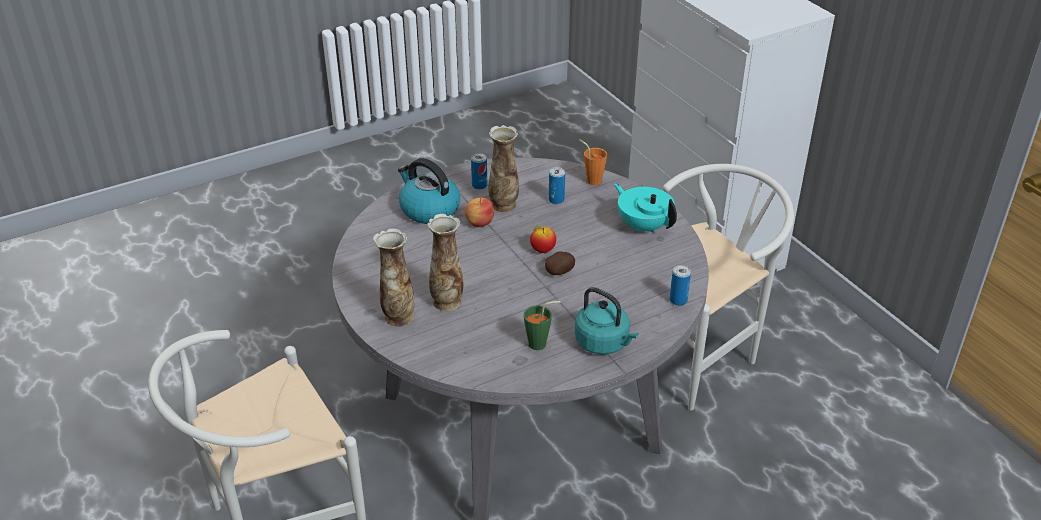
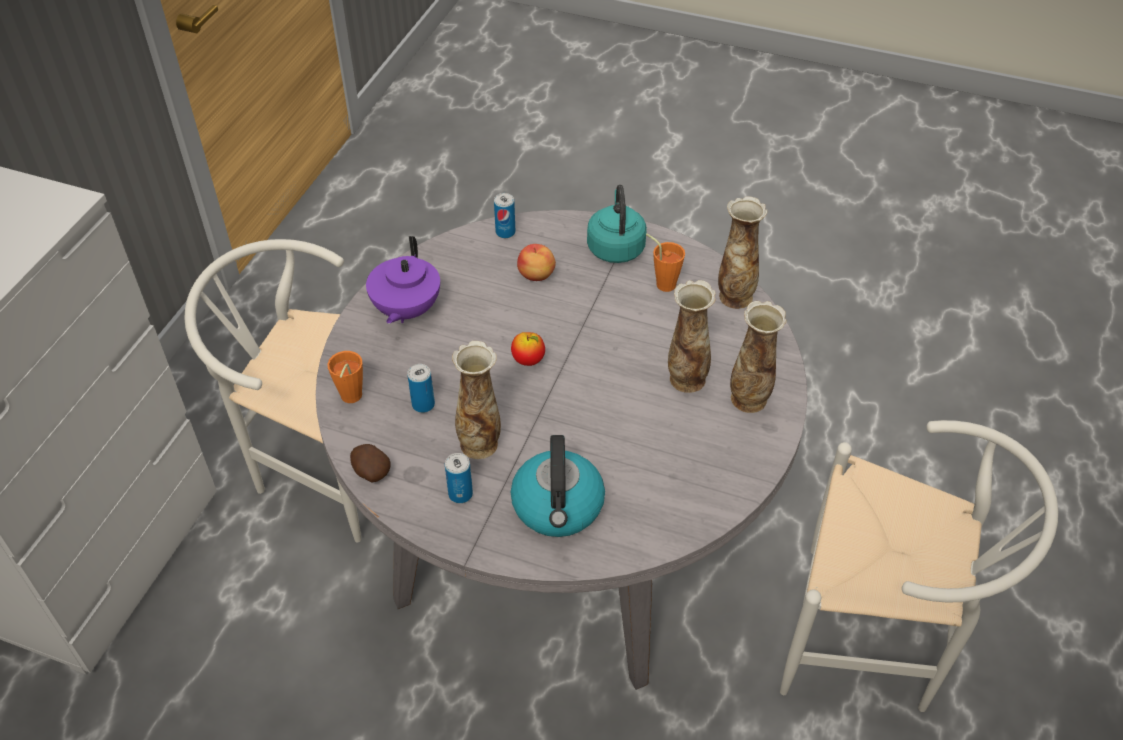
camera: 130 degrees left, 10 degrees up
apple [465,197,494,227] -> apple moved to [517,244,556,281]
green cup [524,301,561,350] -> orange cup [646,233,685,292]
potato [545,252,575,275] -> potato moved to [350,444,391,482]
turquoise teapot [614,183,677,233] -> purple teapot [366,236,440,324]
none -> vase [718,196,767,309]

